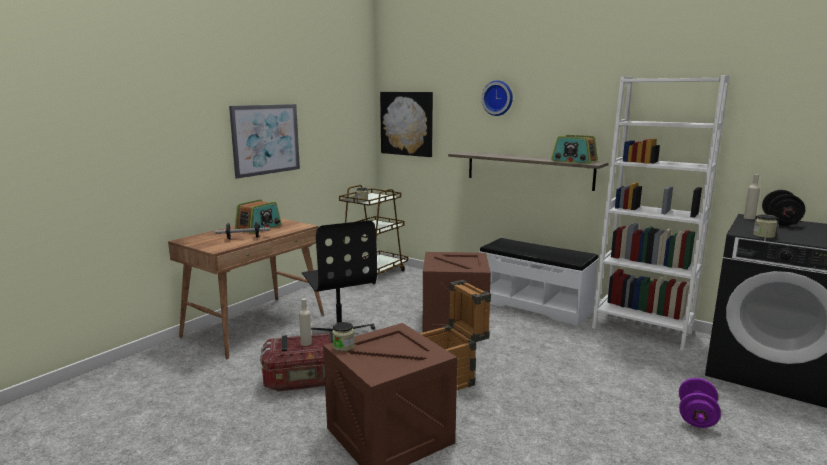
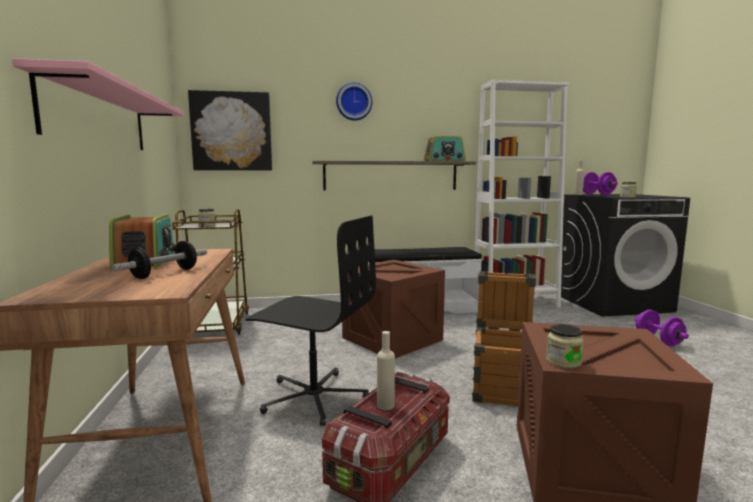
camera: 45 degrees left, 5 degrees down
picture [229,104,300,179] -> pink shelf [12,58,184,150]
black dumbbell [762,190,805,226] -> purple dumbbell [583,172,618,195]

